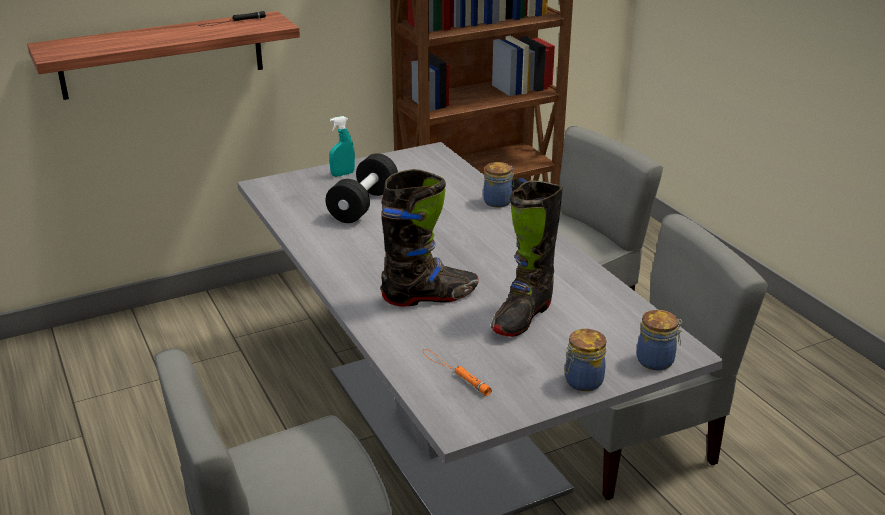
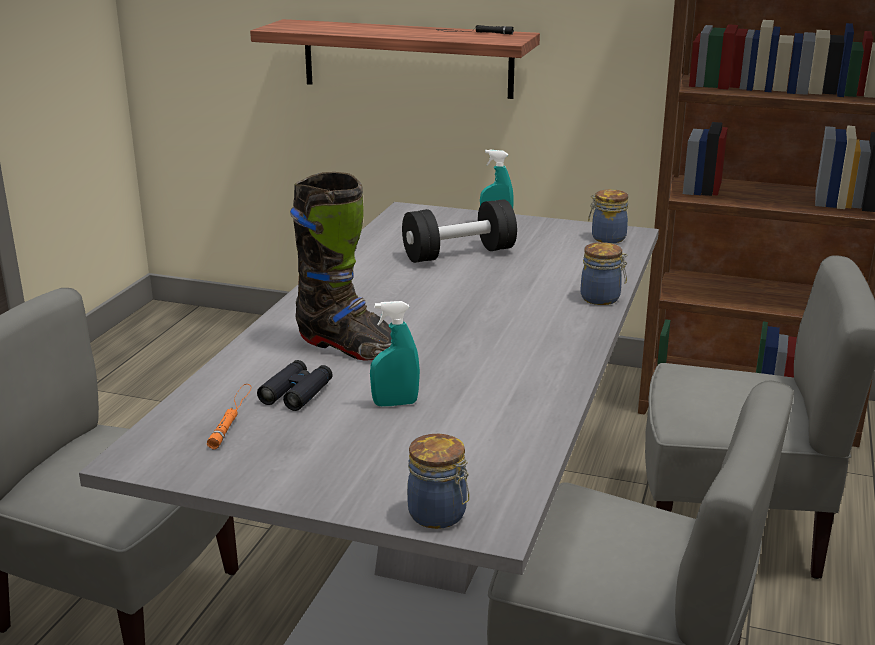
camera: 45 degrees right, 5 degrees down
black boot [491,180,563,337] -> turquoise spray bottle [370,301,420,407]
jar [564,329,606,391] -> jar moved to [588,189,628,243]
none -> black binoculars [257,360,333,411]

